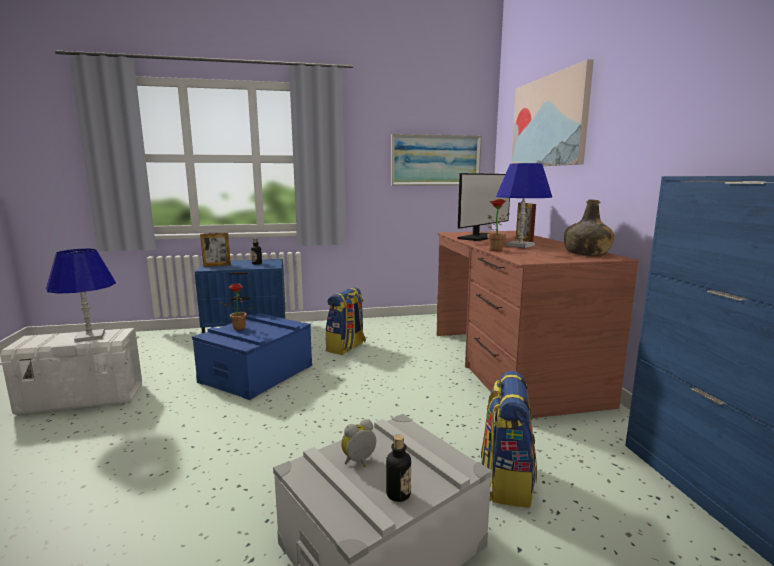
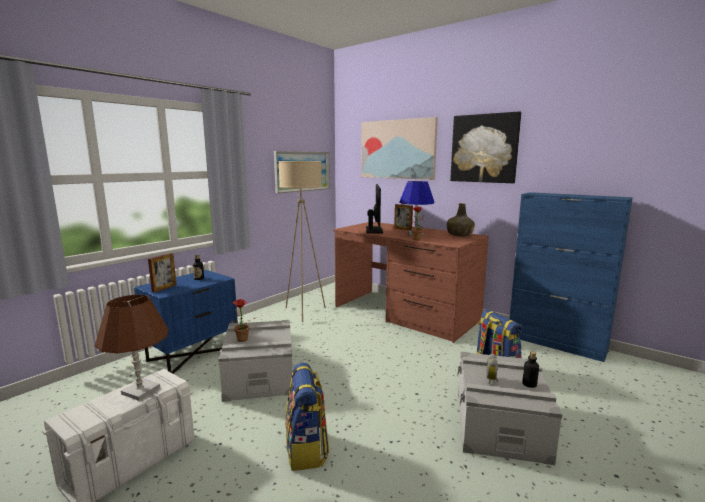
camera: 40 degrees left, 0 degrees up
blue table lamp [46,249,116,342] -> brown table lamp [95,295,168,401]
blue storage box [192,313,312,400] -> grey storage box [218,320,293,402]
backpack [325,287,366,355] -> backpack moved to [285,363,329,471]
none -> beige floor lamp [278,161,326,322]
none -> picture [450,111,521,183]

